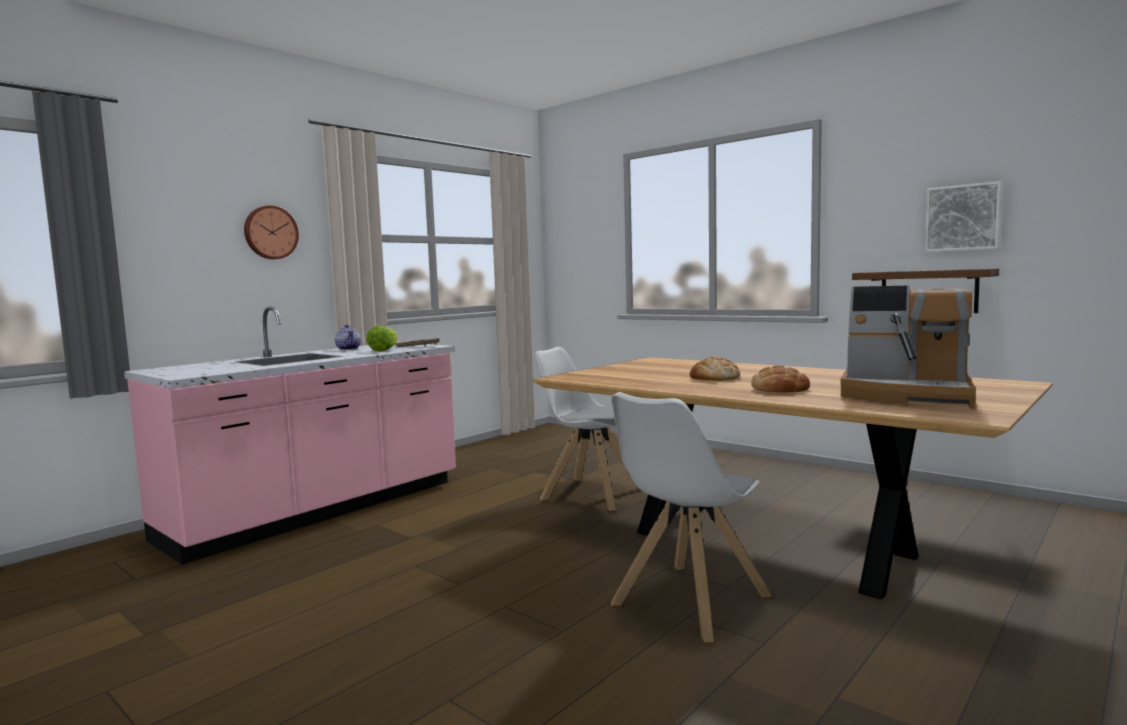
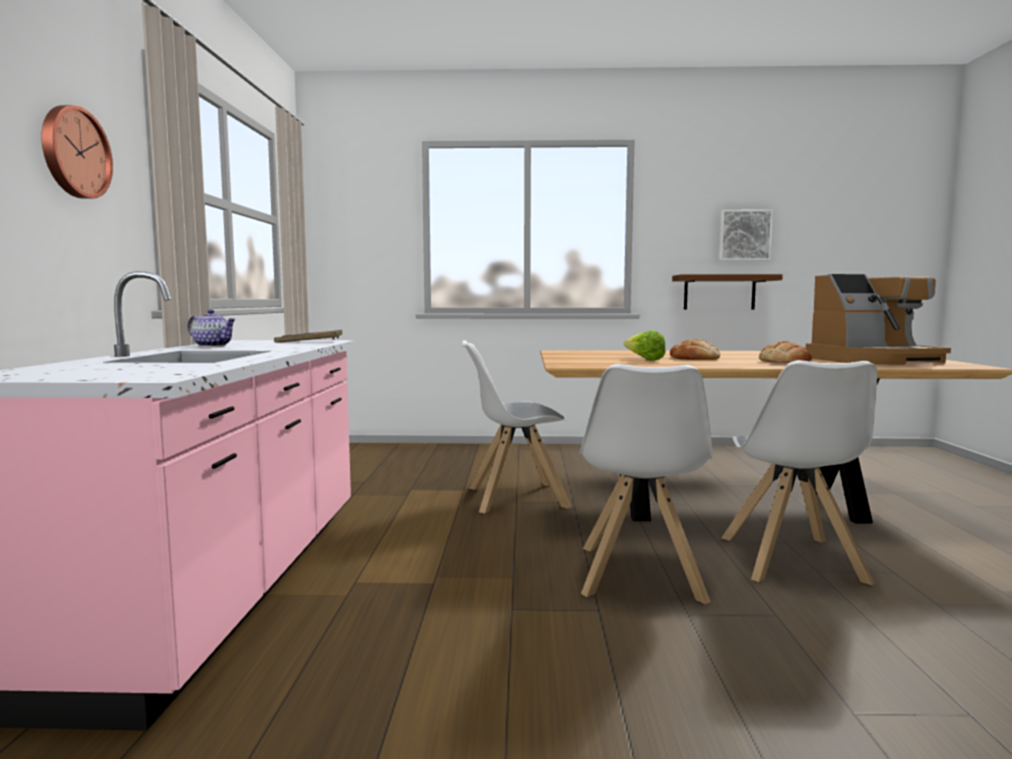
camera: 40 degrees left, 0 degrees up
lettuce [366,326,397,351] -> lettuce moved to [624,330,666,361]
none -> chair [580,364,713,604]

